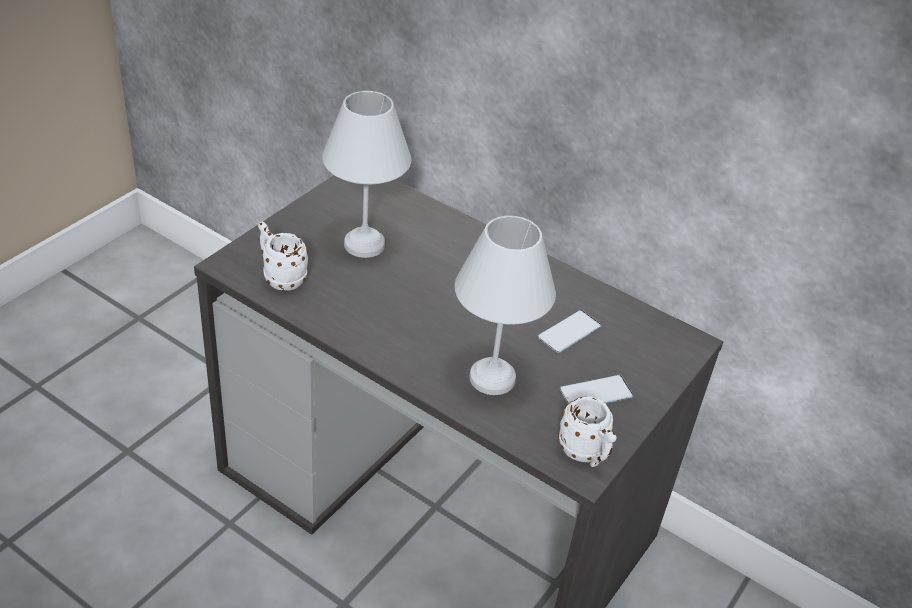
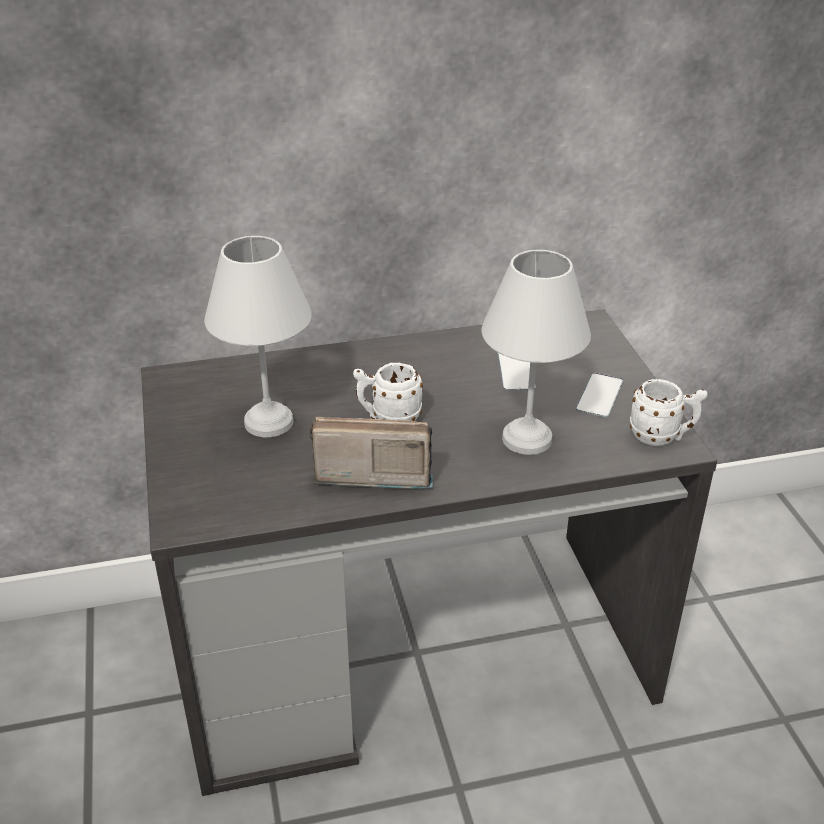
camera: 45 degrees left, 5 degrees down
white mug [258,221,308,291] -> white mug moved to [353,362,423,421]
none -> radio [310,417,433,489]

